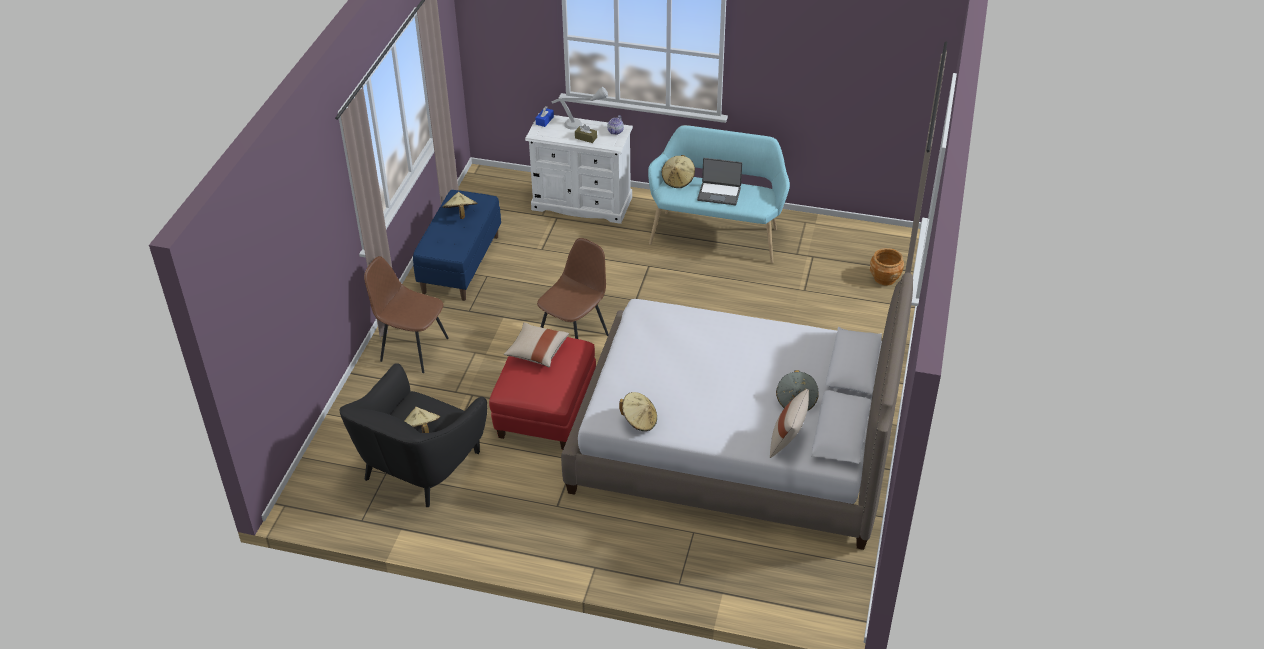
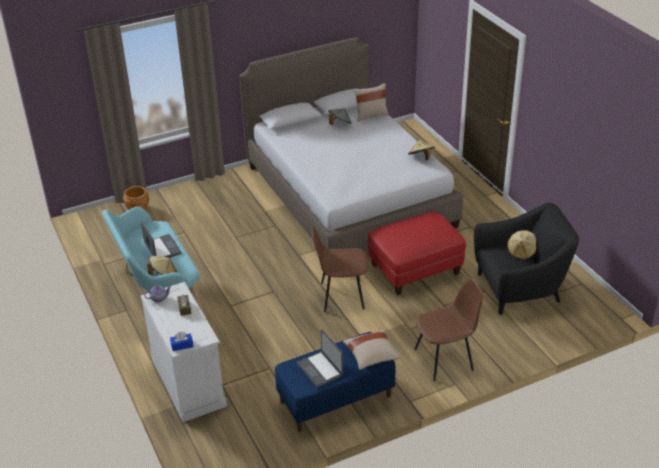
camera: 130 degrees left, 5 degrees down
brown chair [364,256,449,373] -> brown chair turned 90 degrees counterclockwise [414,277,483,381]
beige hat [443,192,477,219] -> laptop [297,330,343,387]
beige pillow [504,322,569,367] -> beige pillow moved to [343,330,401,370]
grey table lamp [551,87,608,129] -> none

